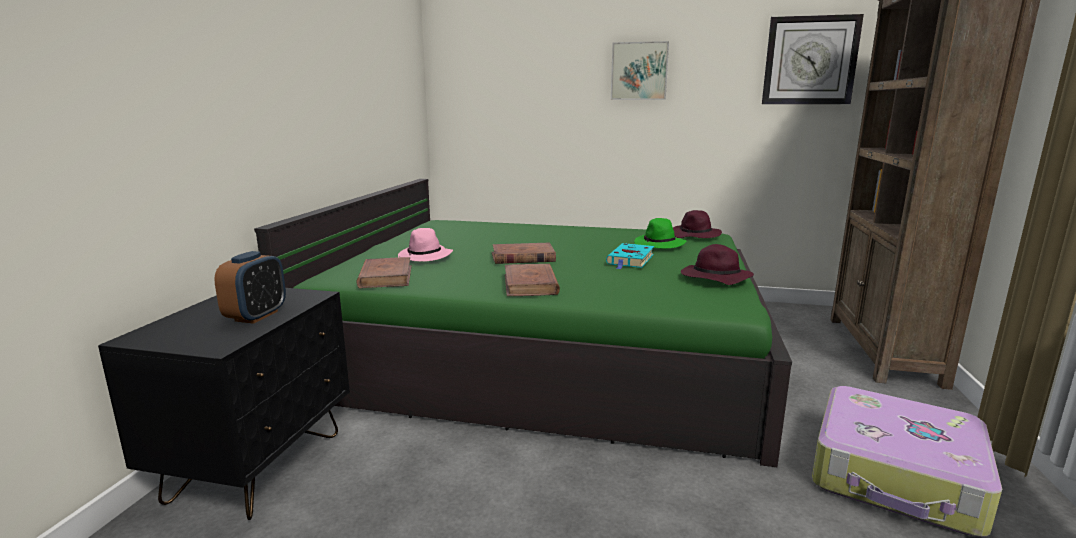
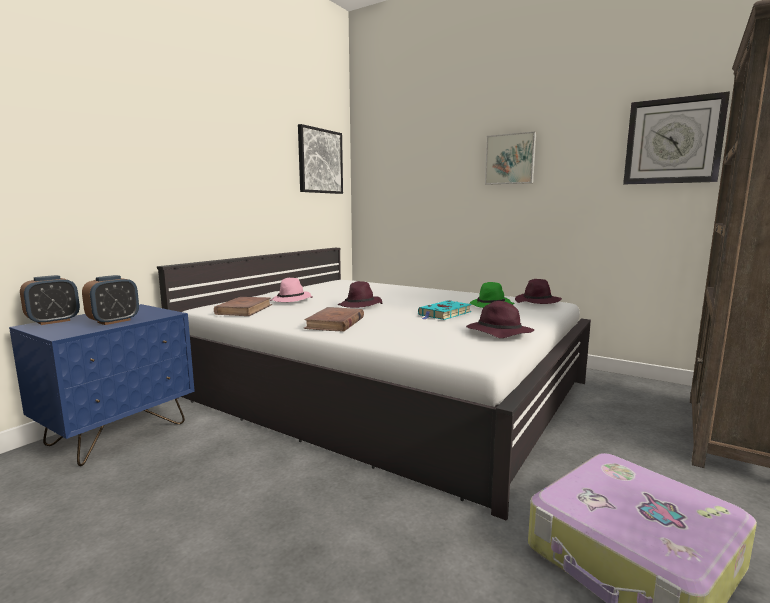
camera: 20 degrees right, 5 degrees down
black nightstand [98,288,350,520] -> blue nightstand [9,304,195,466]
green bed [254,179,792,467] -> white bed [157,248,591,521]
brown book [492,242,556,264] -> purple hat [338,281,382,308]
none -> alarm clock [20,275,80,325]
none -> picture [298,124,343,194]

